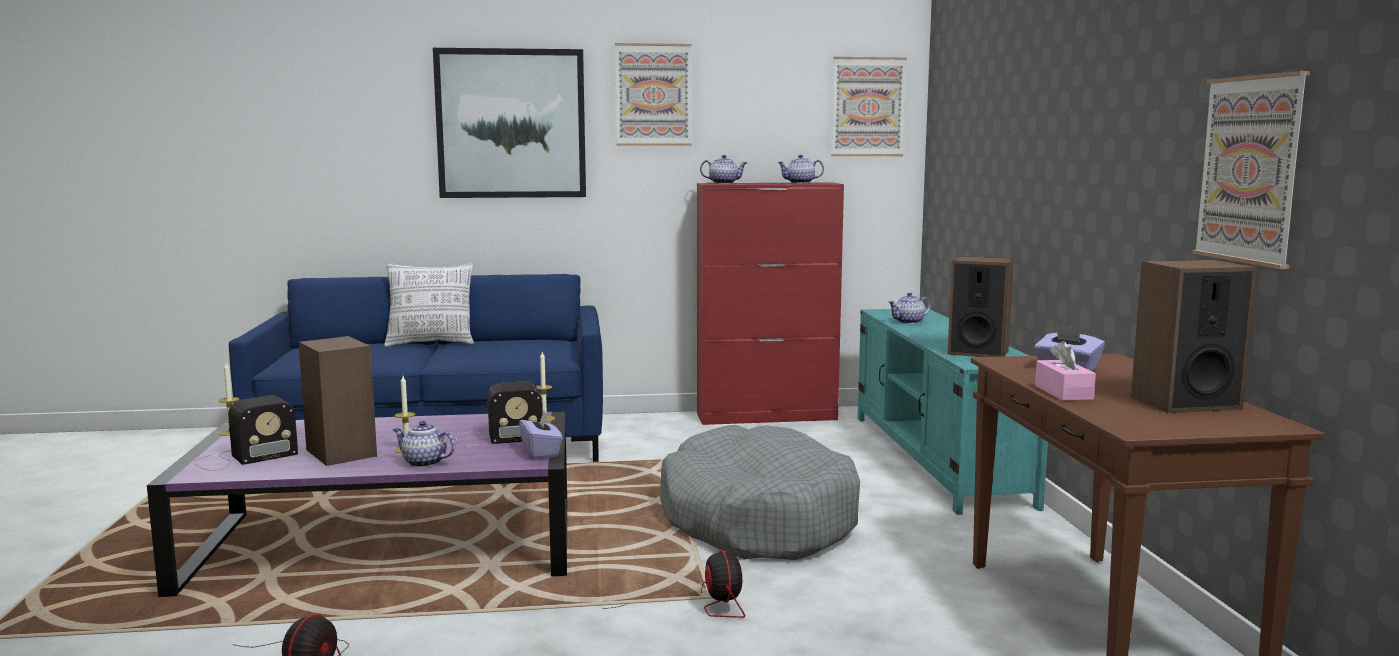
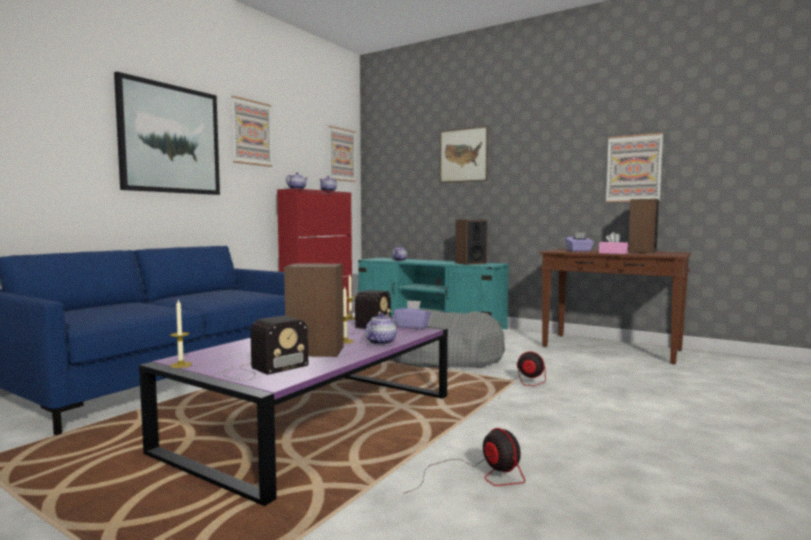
camera: 50 degrees left, 5 degrees down
radio [194,395,298,471] -> radio turned 45 degrees clockwise [222,316,308,380]
pillow [384,263,474,347] -> none
teapot [393,421,455,467] -> teapot turned 150 degrees clockwise [365,313,396,345]
none -> picture [439,126,488,183]

